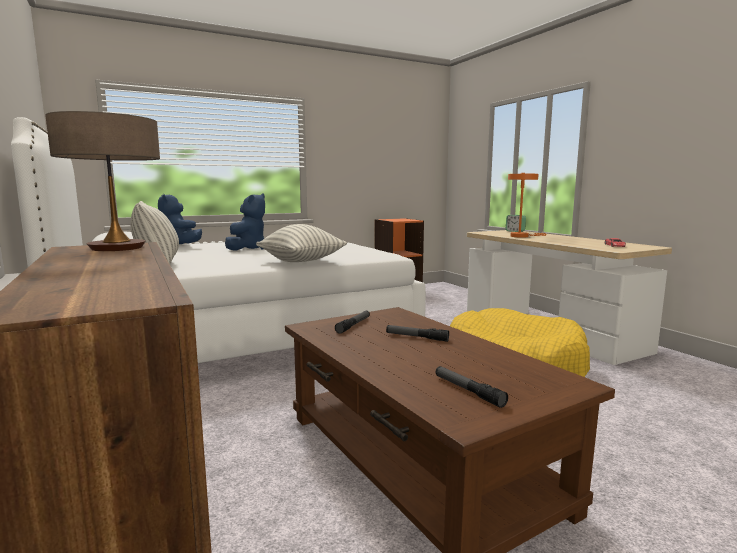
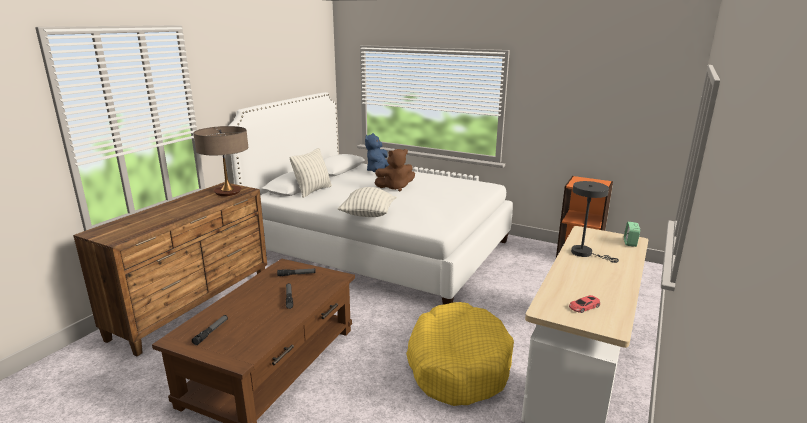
camera: 55 degrees right, 10 degrees up
blue plush toy [225,193,265,251] -> brown plush toy [375,149,415,191]
orange table lamp [508,173,547,238] -> grey table lamp [571,181,619,263]

